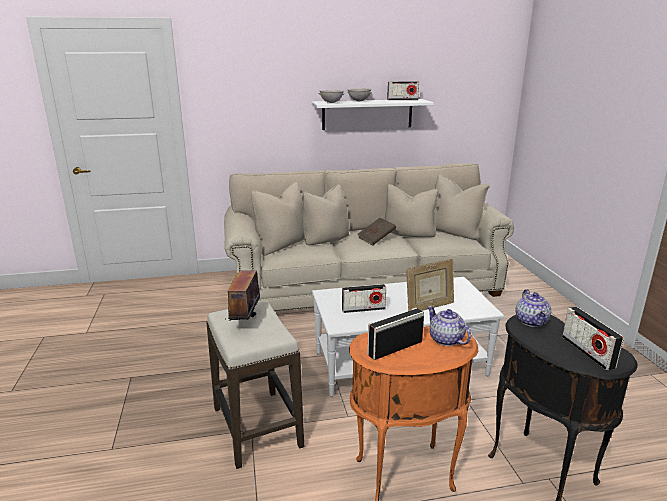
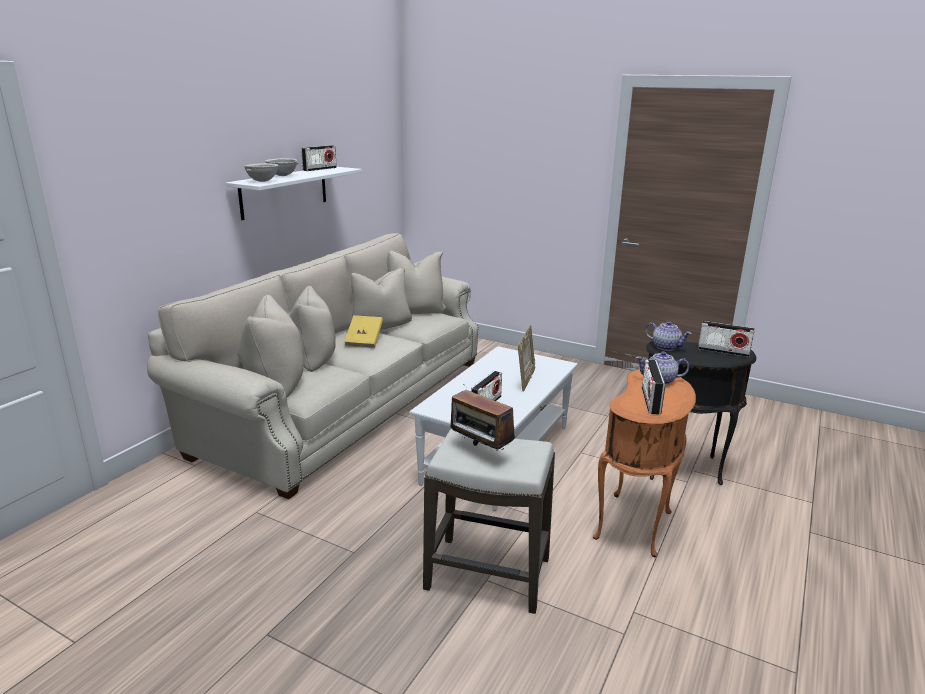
camera: 50 degrees left, 0 degrees up
brown book [357,218,396,245] -> yellow book [344,315,383,348]

